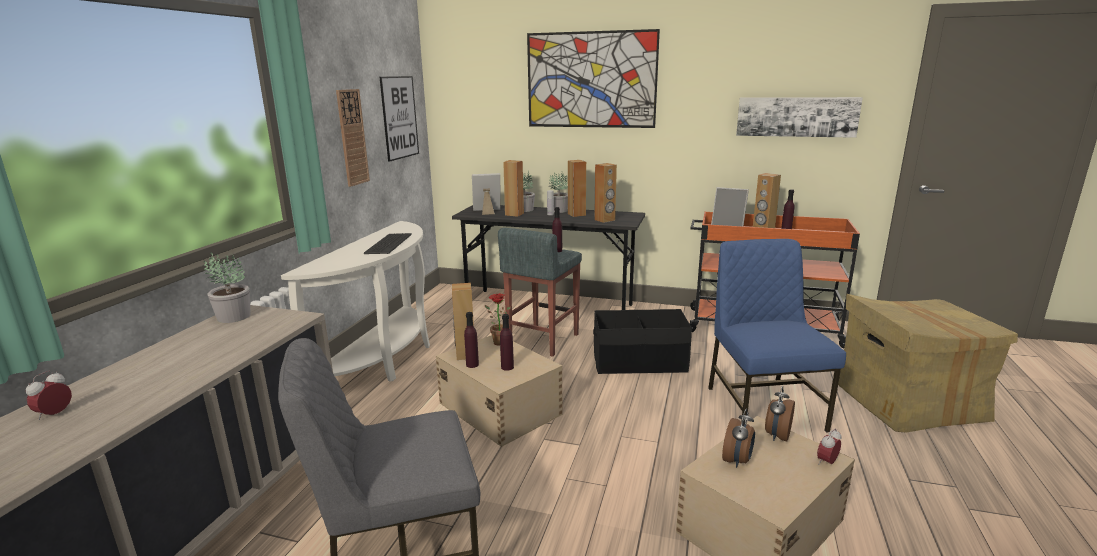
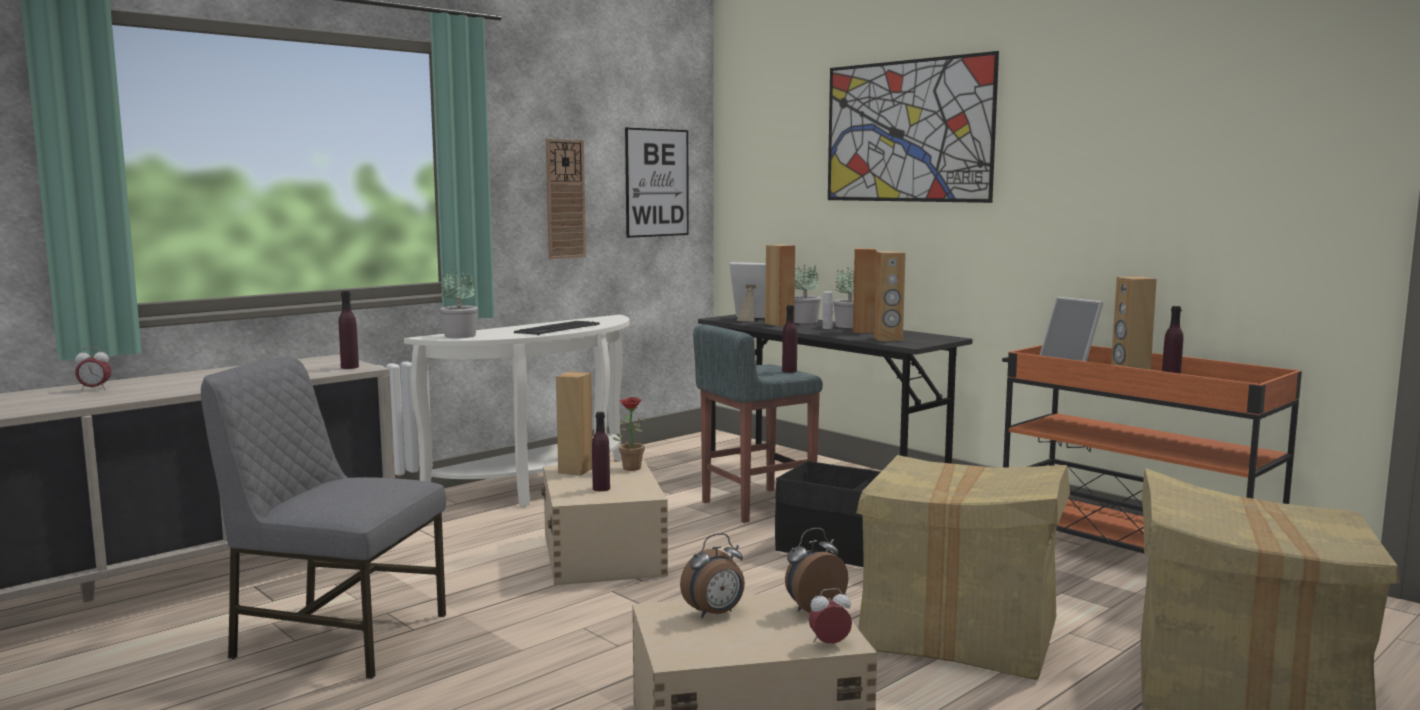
camera: 30 degrees right, 10 degrees down
alarm clock [26,371,72,420] -> alarm clock turned 150 degrees counterclockwise [75,347,111,391]
potted plant [204,252,251,323] -> potted plant moved to [440,269,478,338]
purple bottle [464,312,479,368] -> purple bottle moved to [339,291,359,369]
blue chair [708,239,846,432] -> cardboard box [856,455,1070,680]
picture [736,97,863,138] -> none

